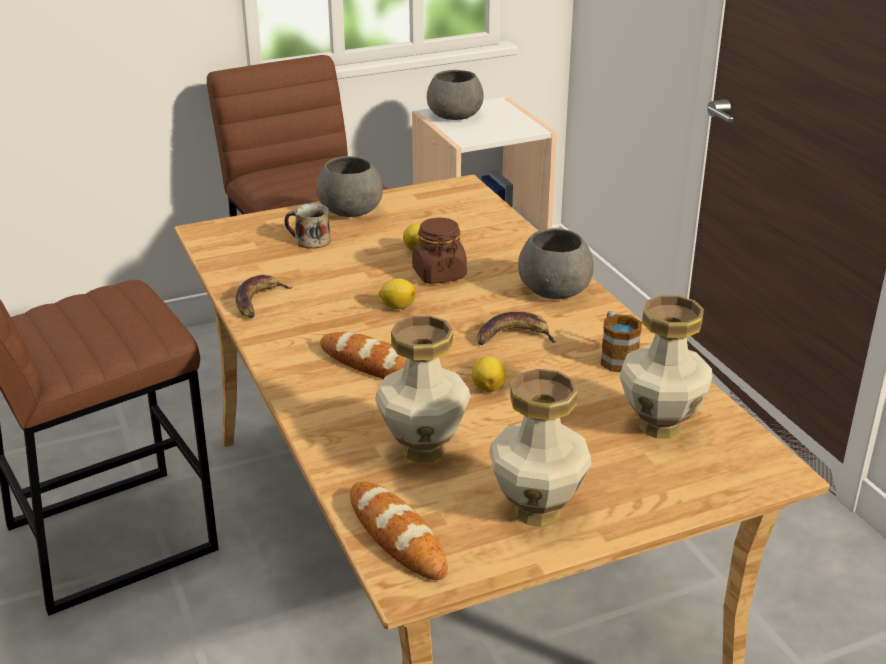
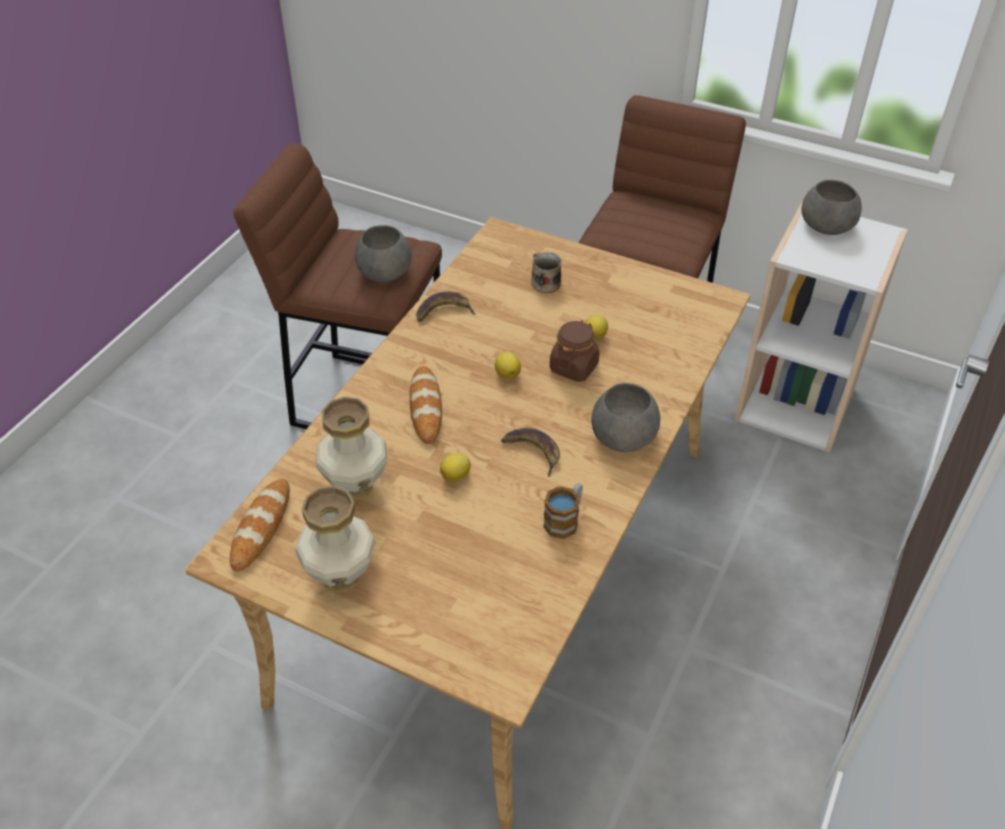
camera: 50 degrees right, 15 degrees up
grey bowl [316,156,383,217] -> grey bowl moved to [355,225,412,282]
vase [619,295,712,439] -> none

